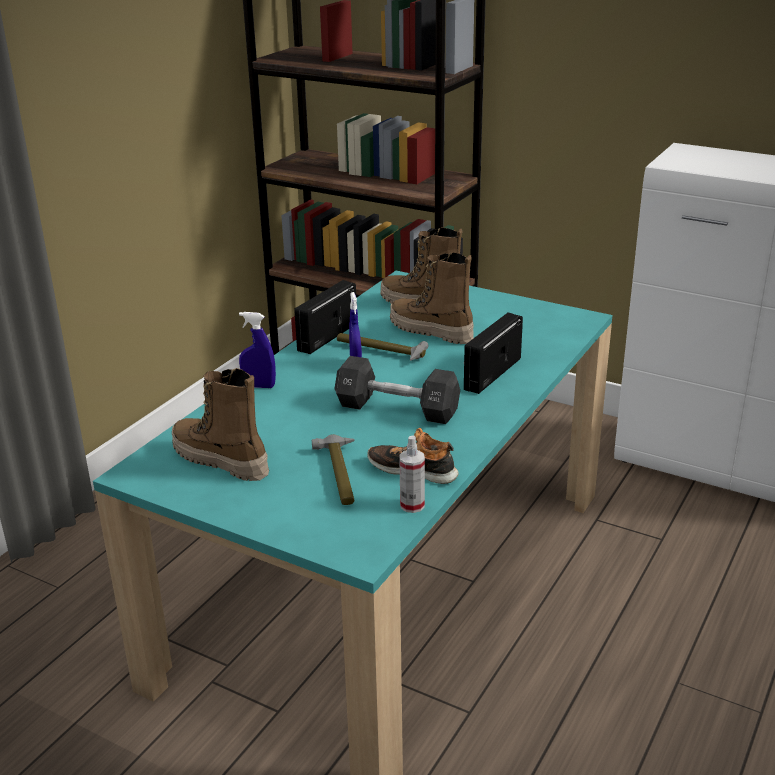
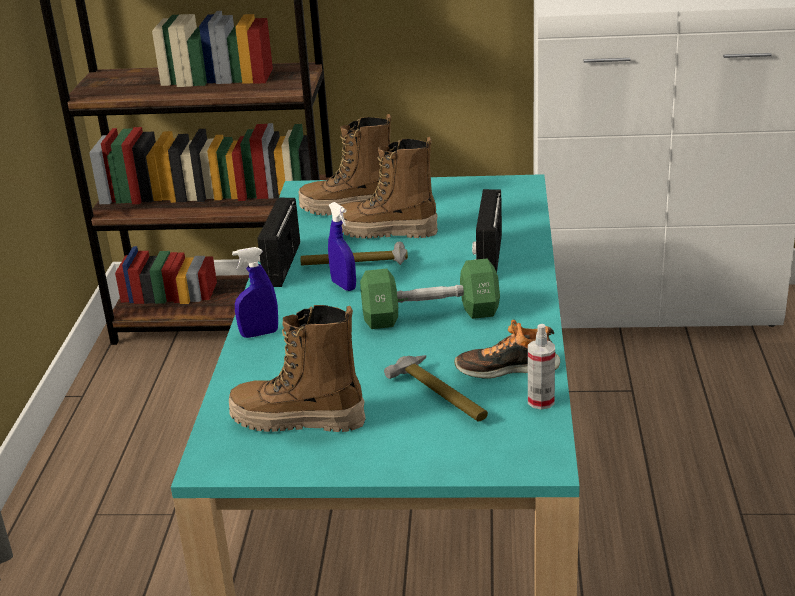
camera: 25 degrees left, 0 degrees up
black dumbbell [334,356,460,424] -> green dumbbell [360,259,500,329]

